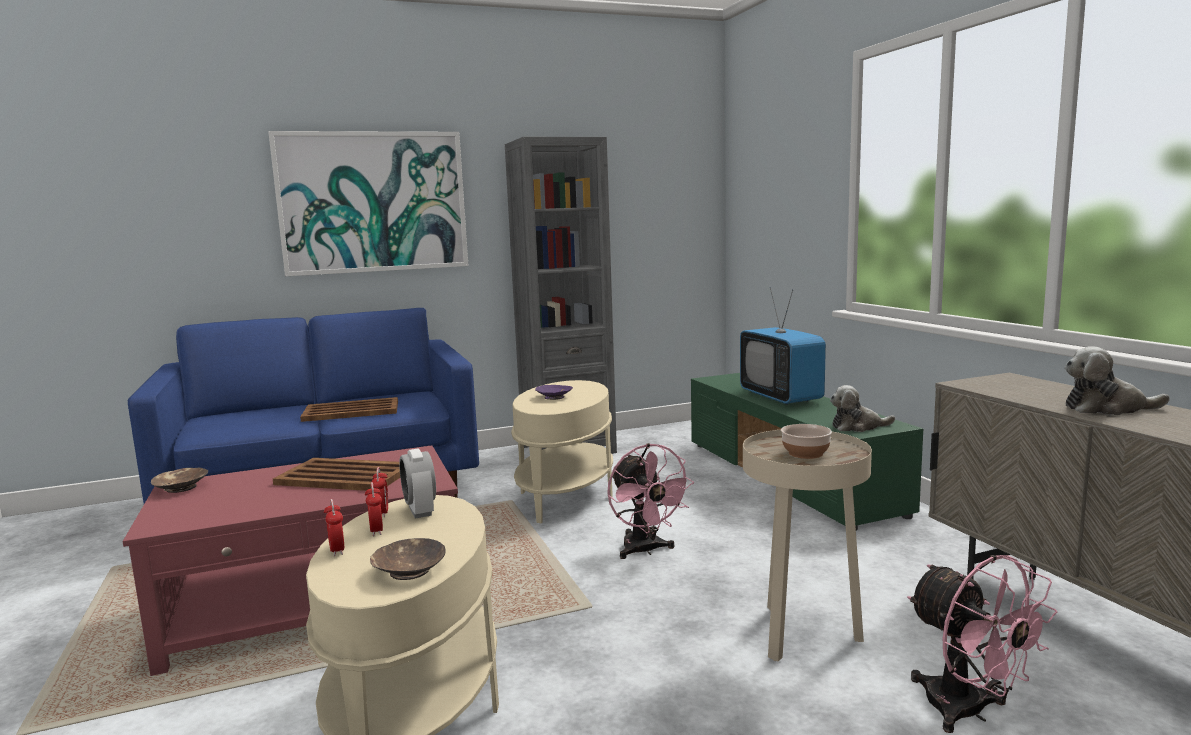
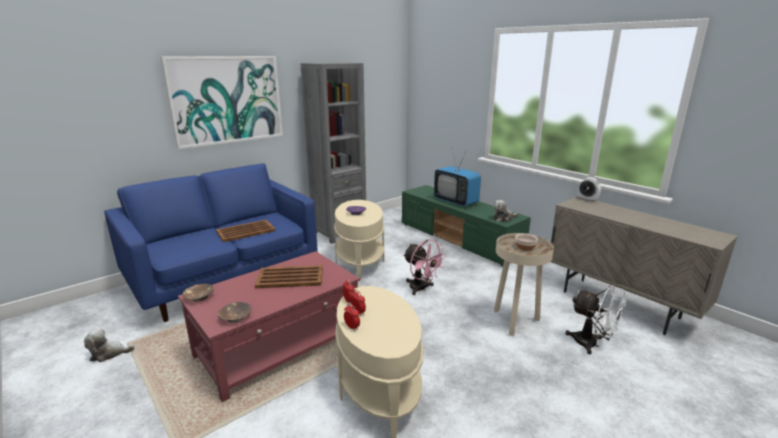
camera: 20 degrees left, 10 degrees up
brown bowl [370,538,446,580] -> brown bowl moved to [218,302,252,322]
alarm clock [399,448,436,519] -> alarm clock moved to [577,177,601,202]
pink fan [907,555,1057,733] -> white fan [565,285,627,354]
plush toy [1065,347,1170,415] -> plush toy moved to [84,329,135,362]

